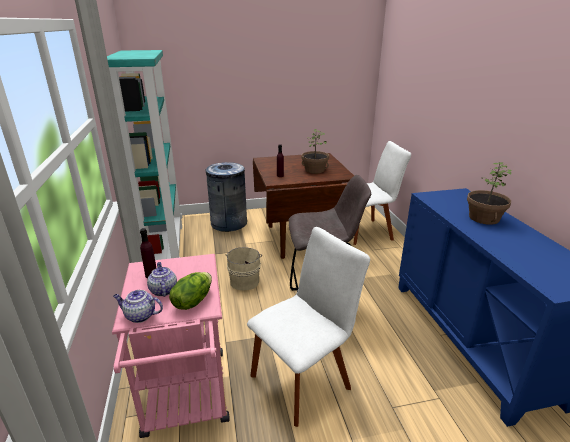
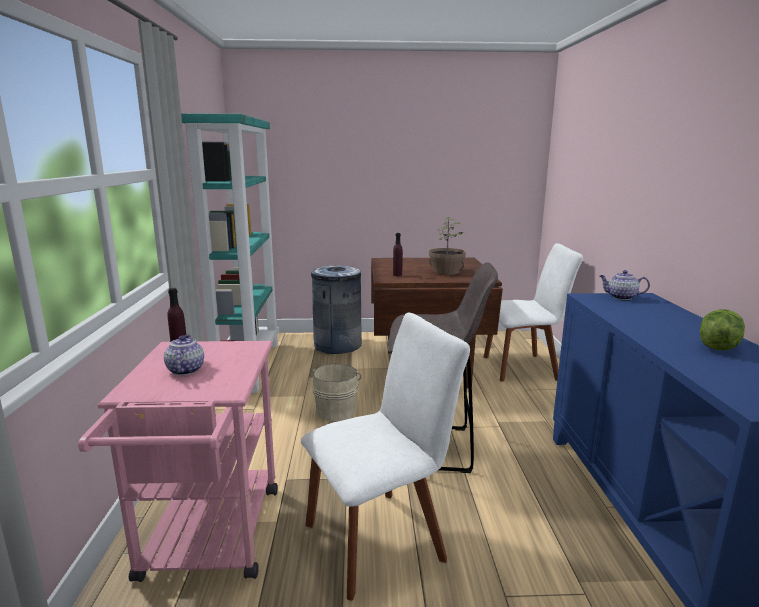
camera: 10 degrees right, 10 degrees down
teapot [113,290,163,323] -> teapot moved to [600,270,650,300]
lettuce [169,272,212,310] -> lettuce moved to [700,309,745,350]
potted plant [467,162,512,225] -> none

